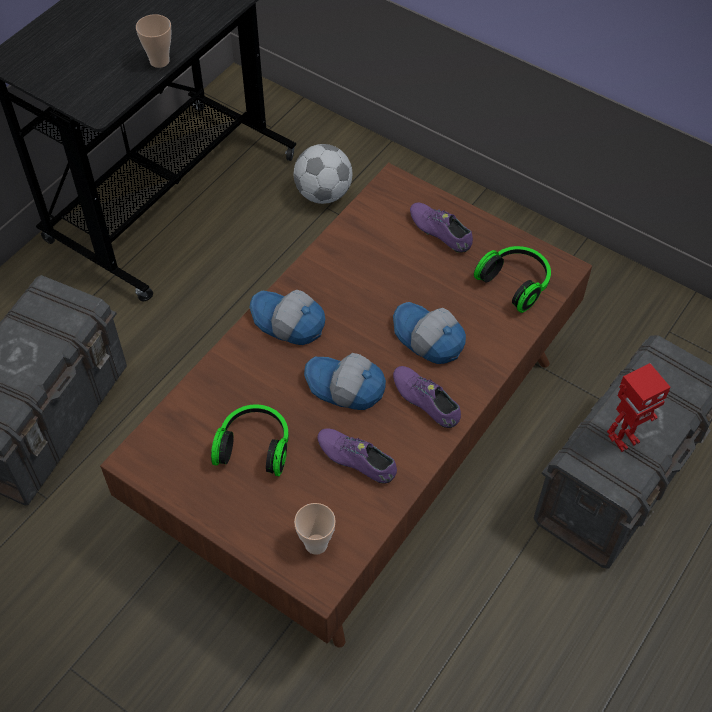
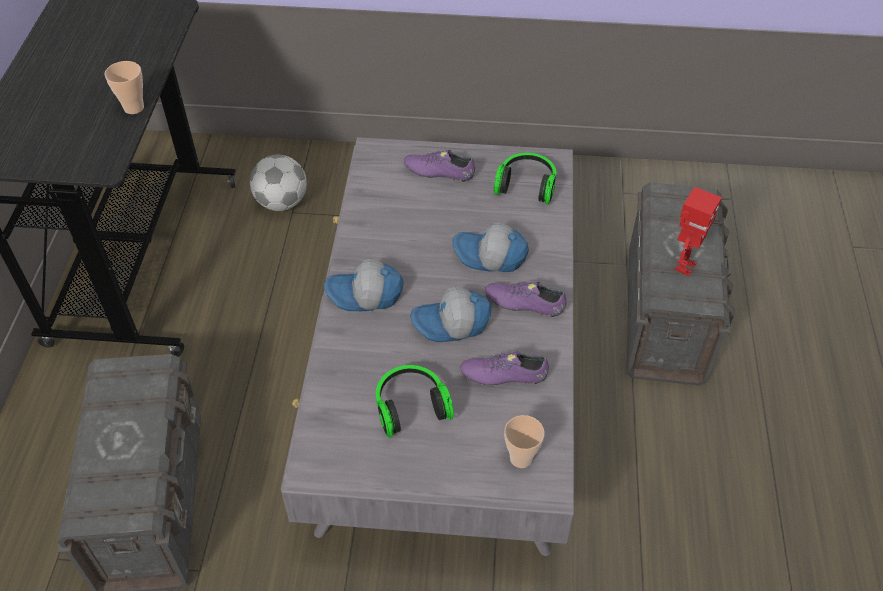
camera: 30 degrees left, 5 degrees down
brown coffee table [100,163,592,648] -> grey coffee table [281,137,574,556]

